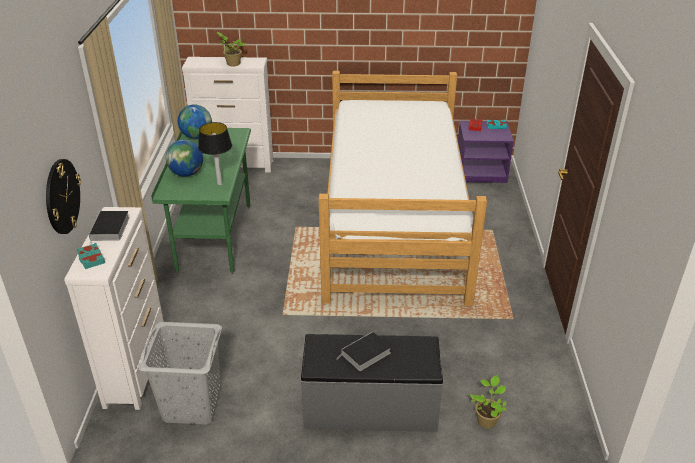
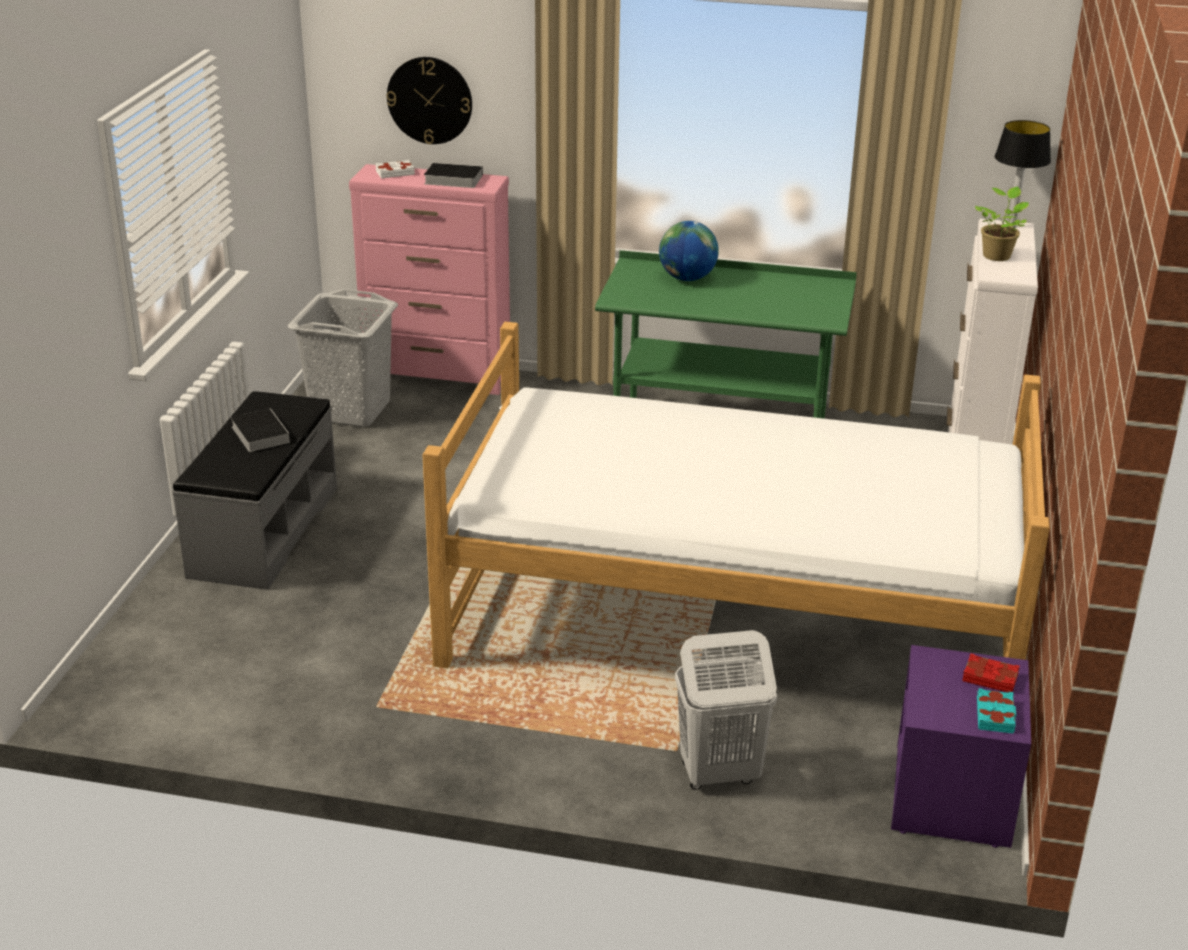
camera: 100 degrees right, 5 degrees down
white dresser [64,207,164,410] -> pink dresser [349,164,510,395]
turquoise book [77,243,105,269] -> white book [375,160,415,178]
globe [178,104,212,139] -> none
table lamp [198,122,232,186] -> table lamp moved to [995,120,1051,228]
potted plant [470,375,507,429] -> none
none -> white laundry basket [675,630,777,790]

